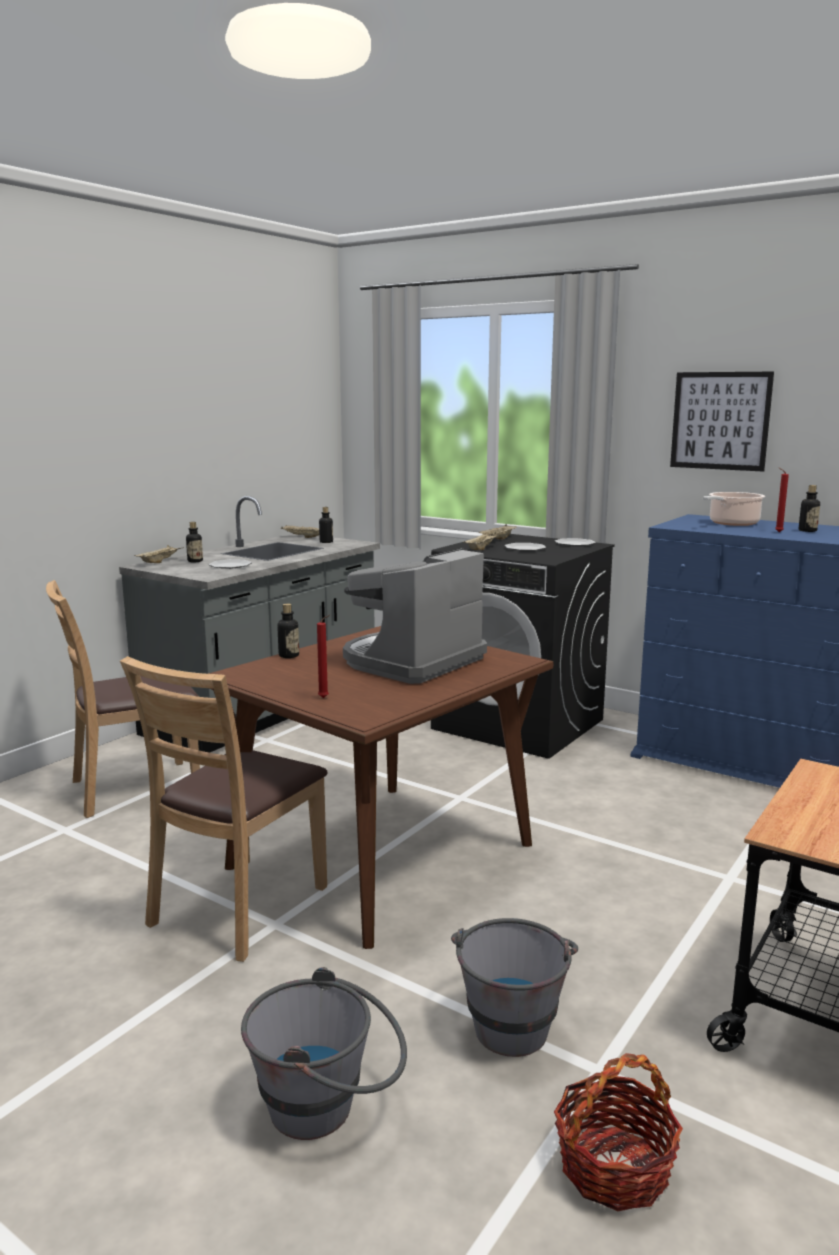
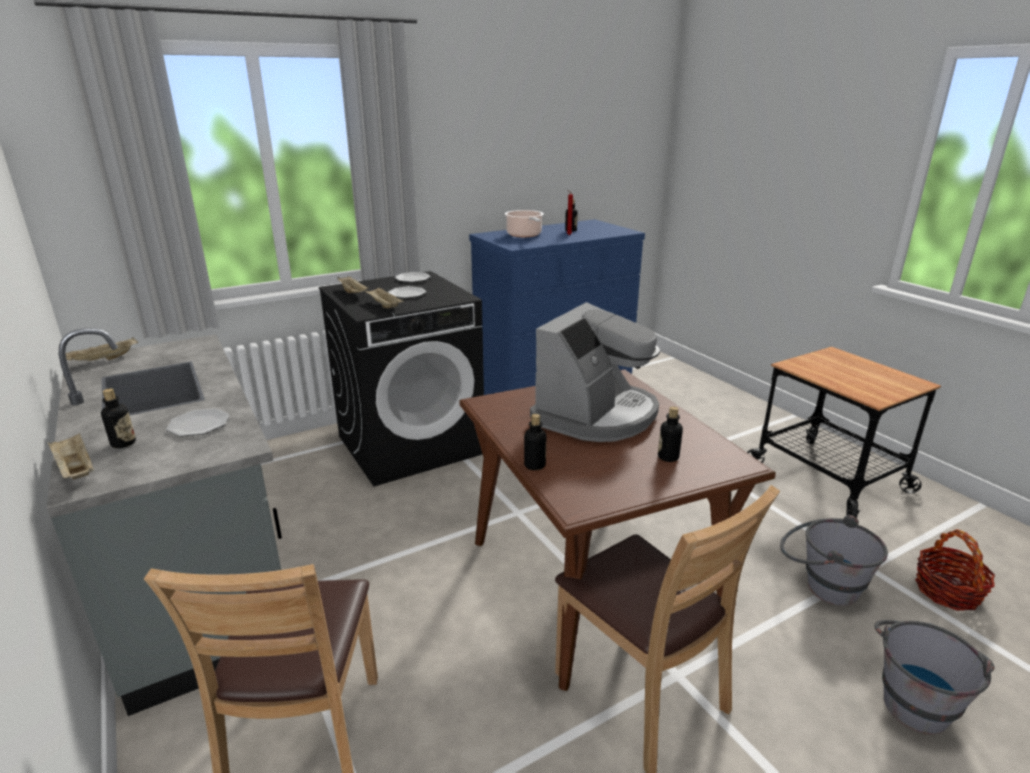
camera: 65 degrees left, 10 degrees up
red candle [317,615,330,698] -> none
bottle [319,507,333,543] -> bottle moved to [658,406,683,462]
coffee machine [343,548,487,684] -> coffee machine turned 120 degrees counterclockwise [530,302,660,442]
picture [670,372,774,472] -> none

